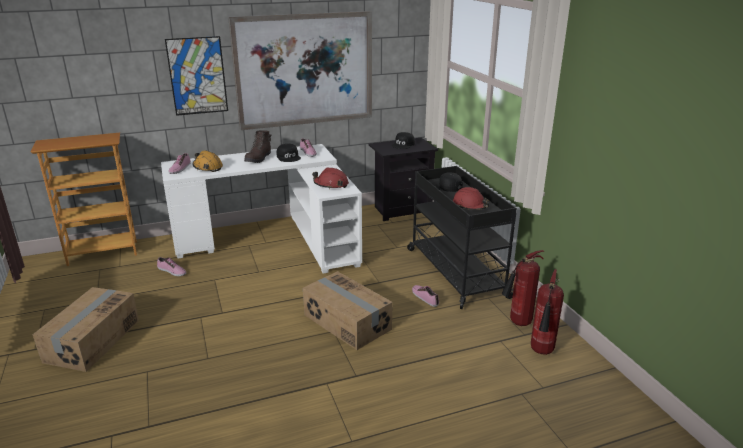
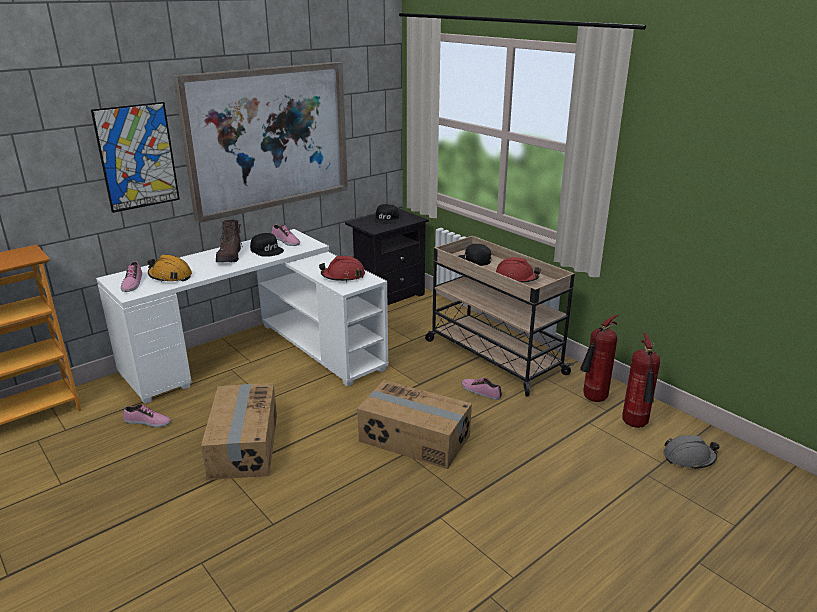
camera: 20 degrees left, 0 degrees up
cardboard box [32,287,139,372] -> cardboard box moved to [201,383,277,480]
black cart [407,166,517,309] -> beige cart [425,236,575,397]
none -> grey hard hat [664,435,720,470]

